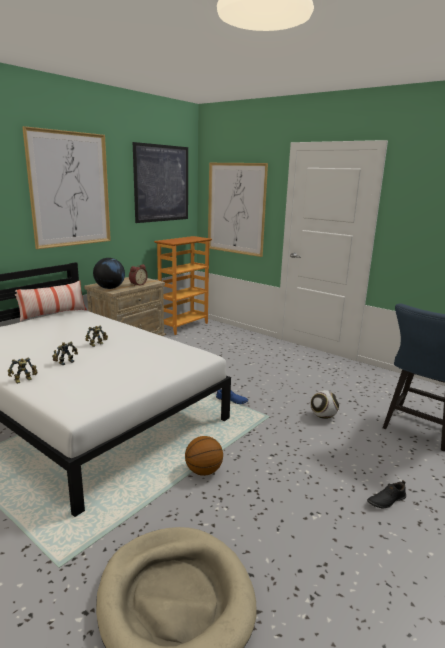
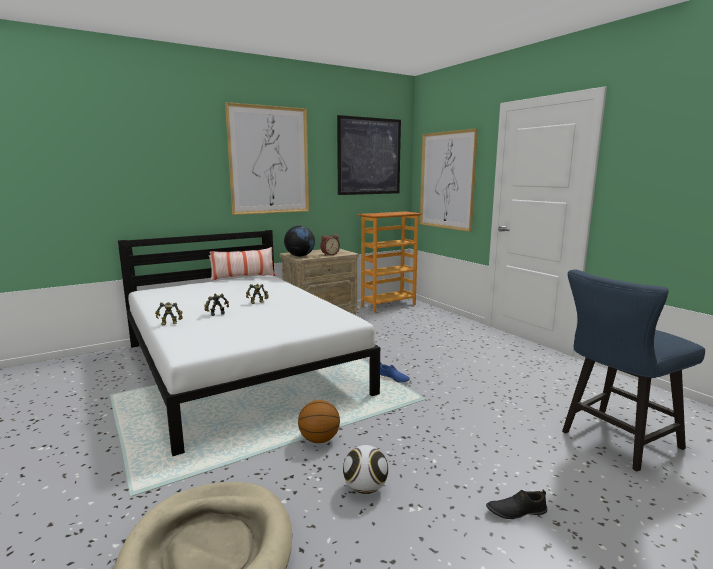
camera: 20 degrees right, 5 degrees down
football [310,390,339,419] -> football moved to [343,445,388,494]

